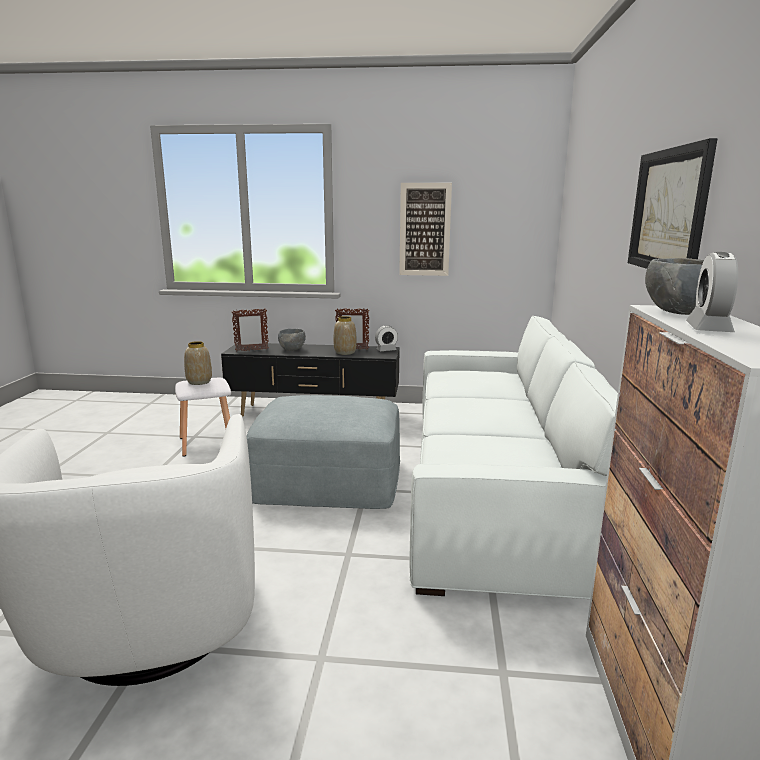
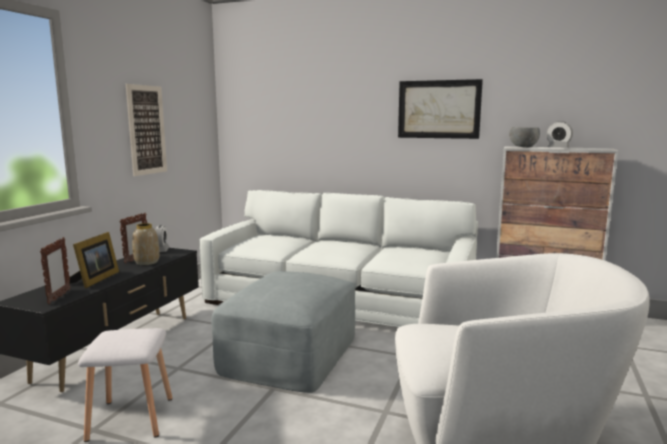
camera: 75 degrees left, 5 degrees down
vase [184,341,212,385] -> none
grey bowl [278,329,306,351] -> picture frame [70,232,119,288]

